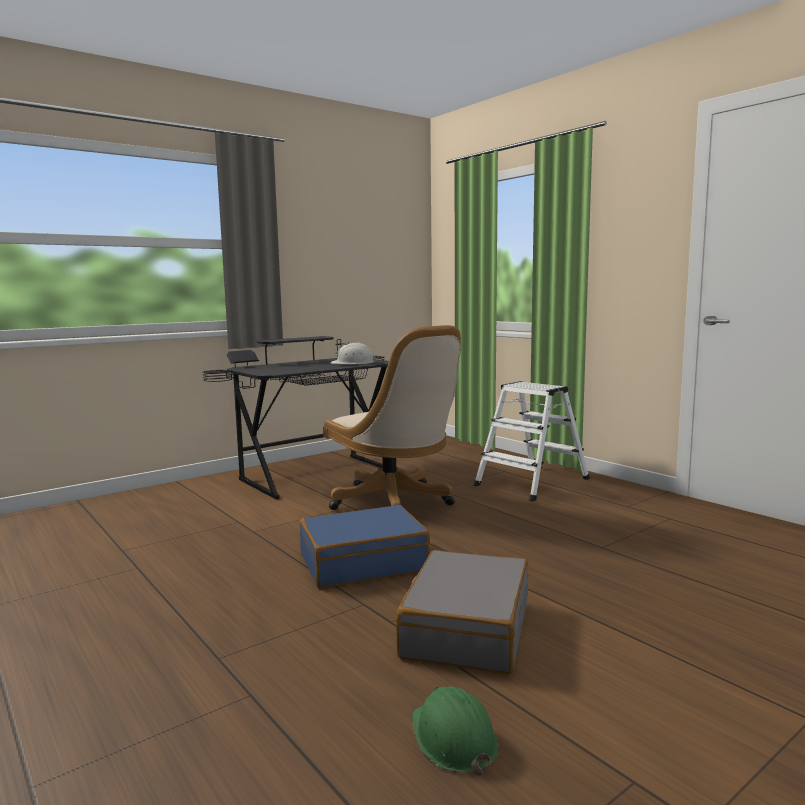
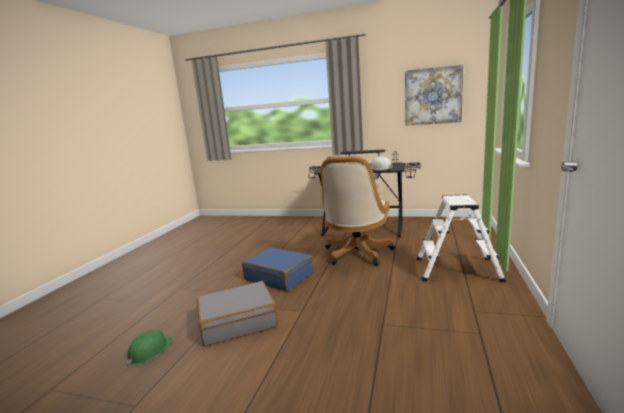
camera: 55 degrees right, 5 degrees up
none -> picture [405,64,463,126]

